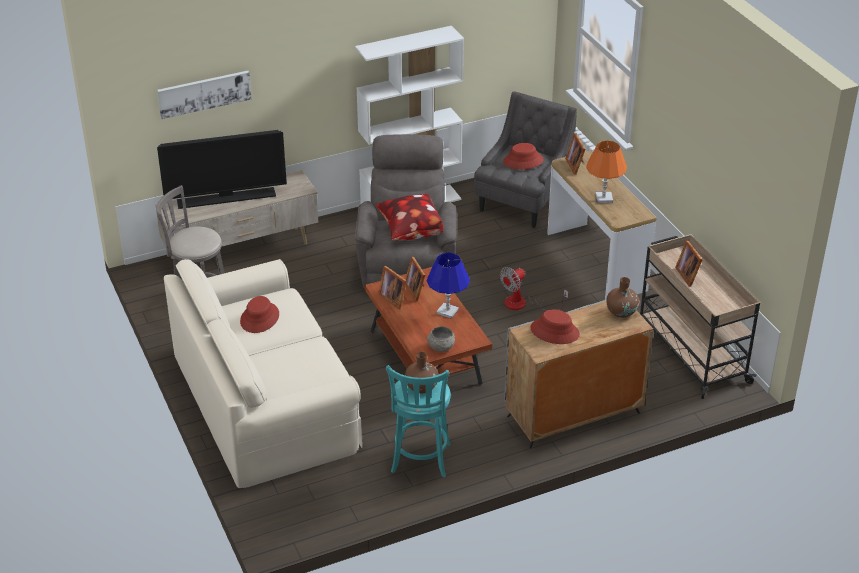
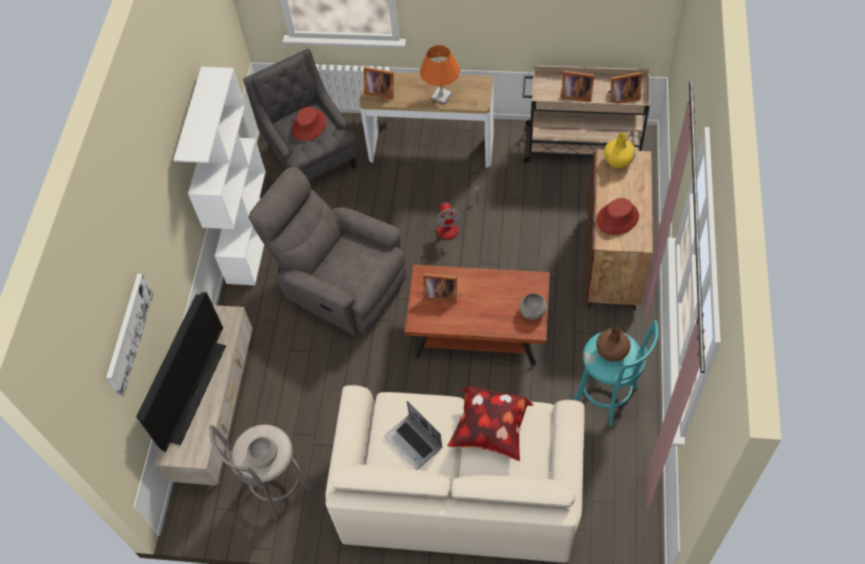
camera: 55 degrees left, 20 degrees up
red hat [240,296,279,333] -> laptop [384,401,442,470]
pillow [376,194,444,241] -> pillow moved to [447,386,534,461]
picture frame [378,266,407,309] -> picture frame moved to [608,72,642,103]
blue table lamp [427,252,470,318] -> none
grey cabinet [504,300,653,448] -> brown cabinet [585,149,653,310]
brown vase [606,277,639,318] -> yellow vase [604,133,635,168]
none -> grey bowl [247,436,278,468]

